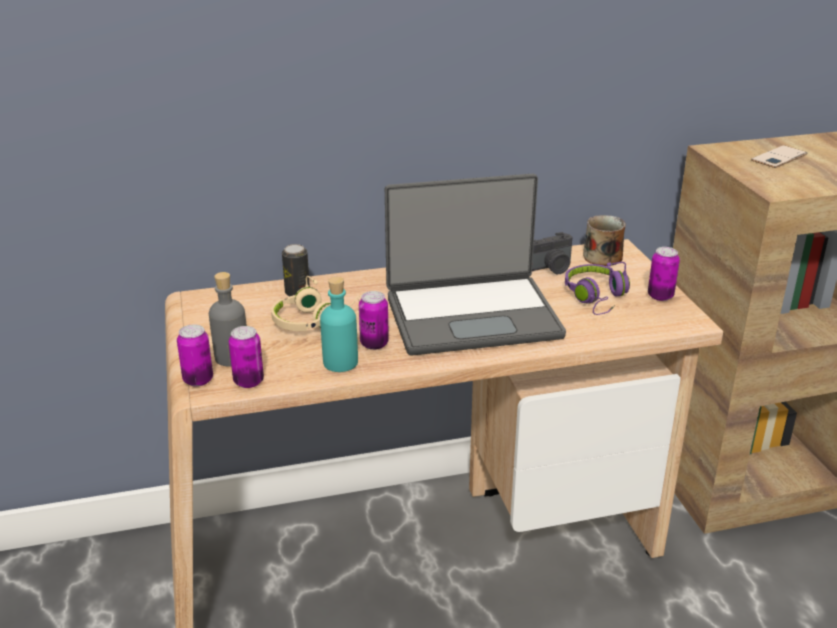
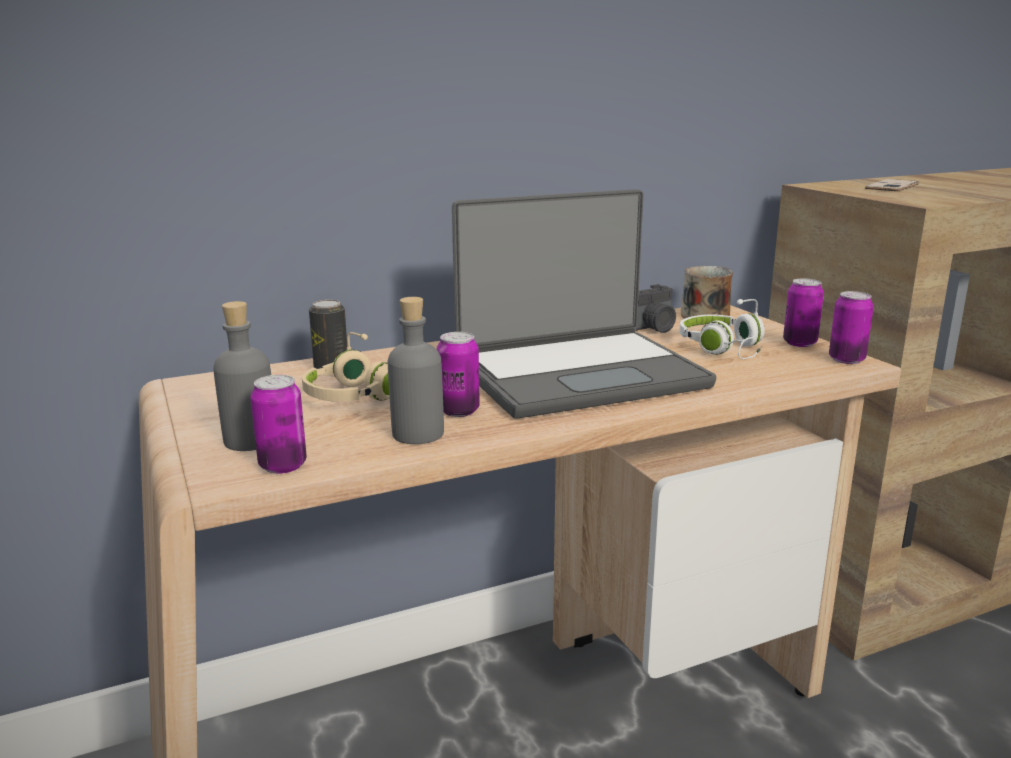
camera: 10 degrees left, 10 degrees down
can [177,324,213,387] -> can moved to [829,291,874,364]
turquoise bottle [320,277,358,372] -> grey bottle [388,297,444,444]
purple headphones [565,262,630,315] -> white headphones [679,299,765,359]

